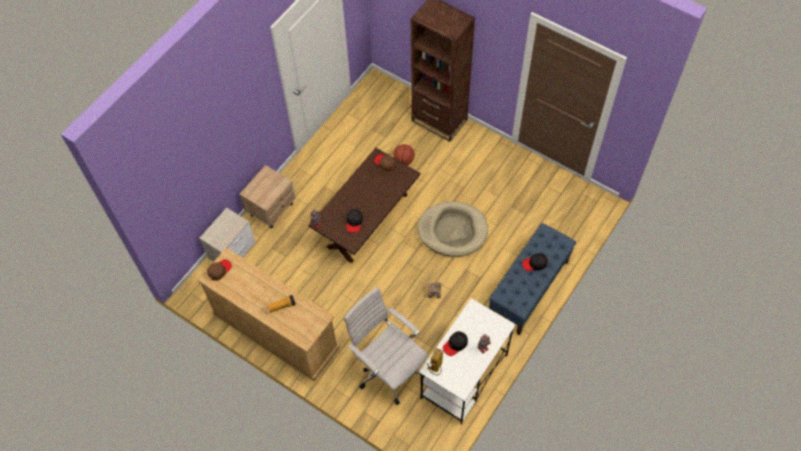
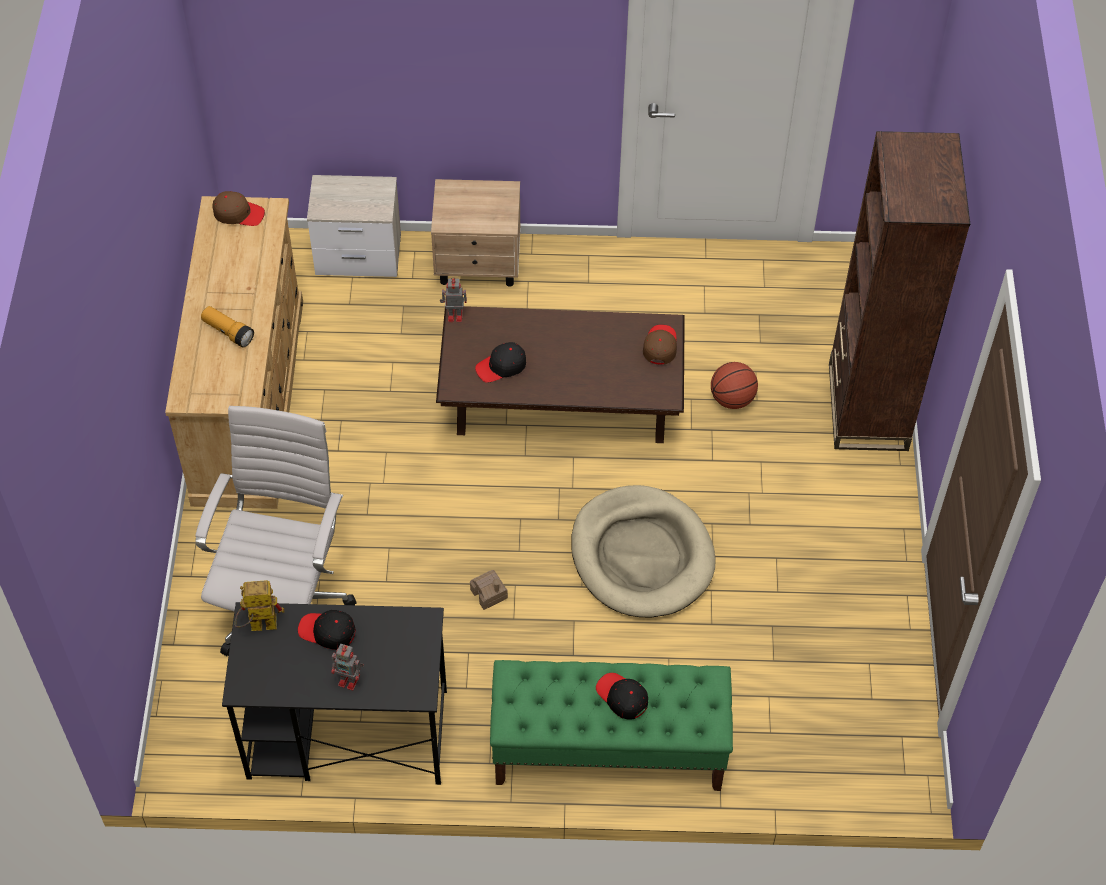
camera: 55 degrees right, 5 degrees down
white desk [419,298,516,425] -> black desk [222,602,447,785]
blue bench [489,223,576,336] -> green bench [490,660,733,791]

